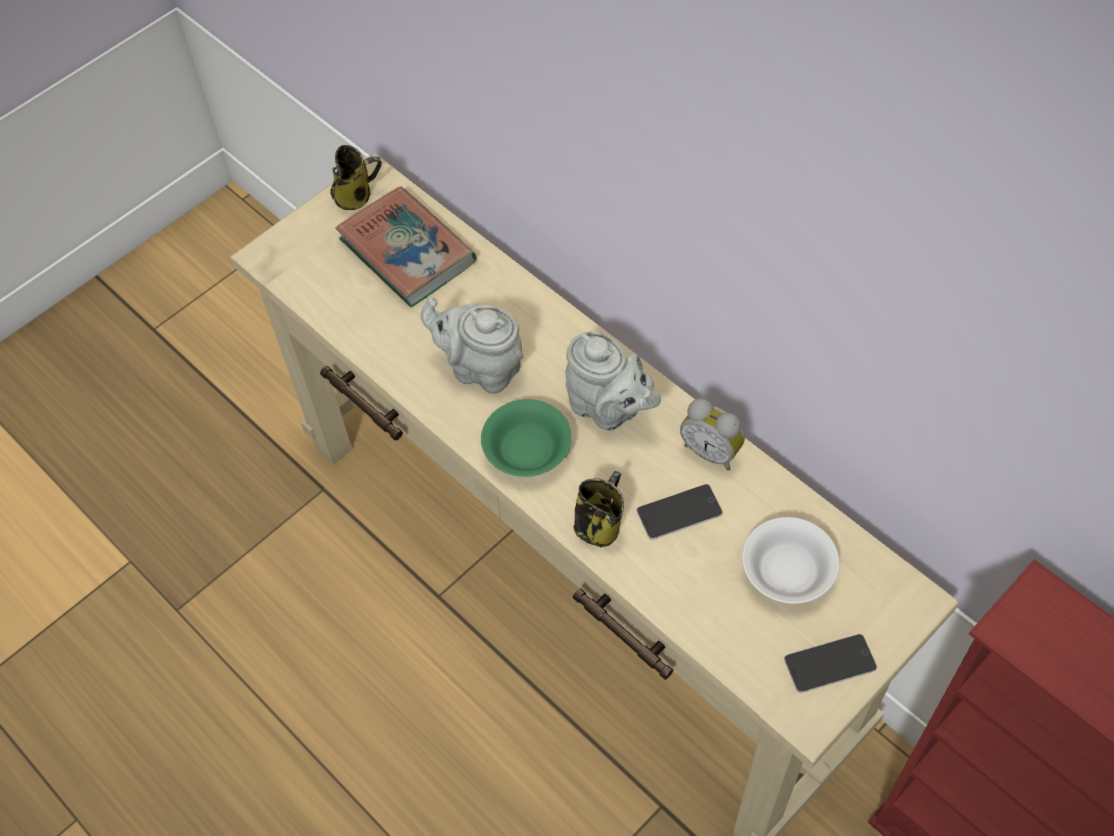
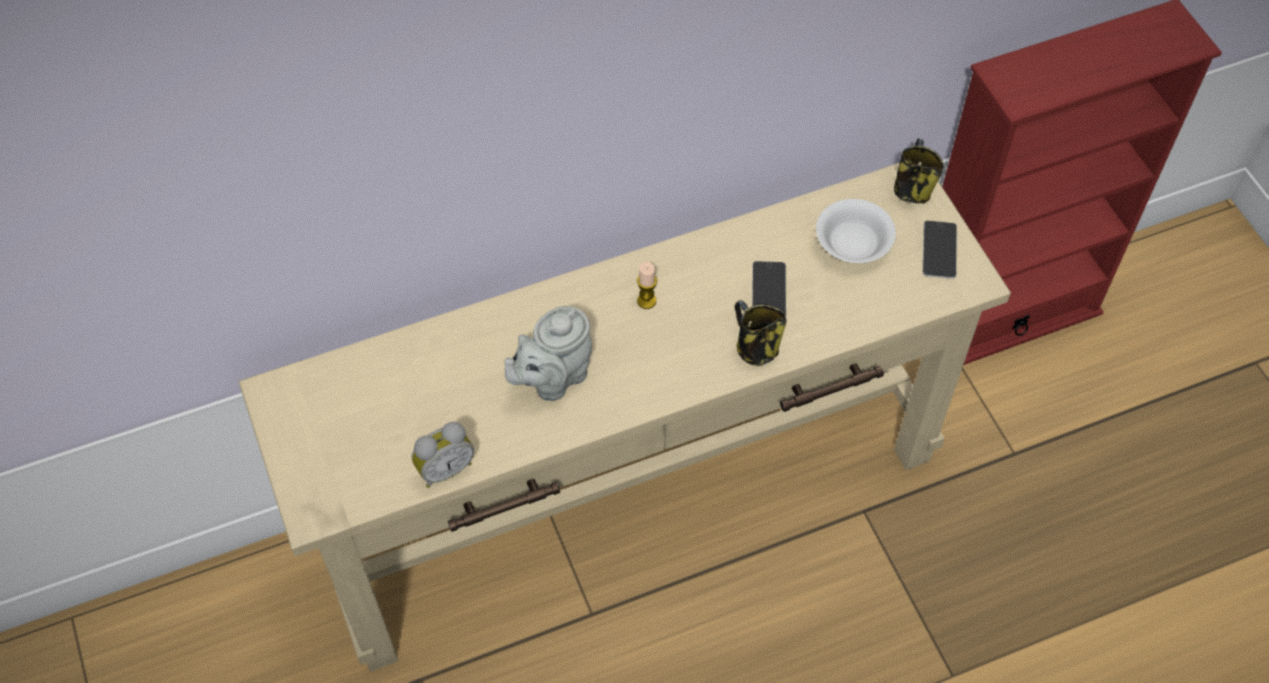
camera: 70 degrees left, 0 degrees up
mug [330,145,382,210] -> mug moved to [894,139,944,204]
book [335,187,476,307] -> none
green bowl [481,399,571,477] -> none
grey teapot [566,332,661,430] -> candle [637,262,657,309]
alarm clock [680,398,745,471] -> alarm clock moved to [412,422,474,488]

